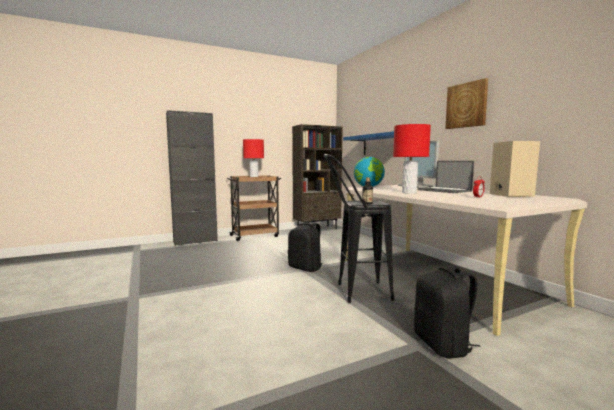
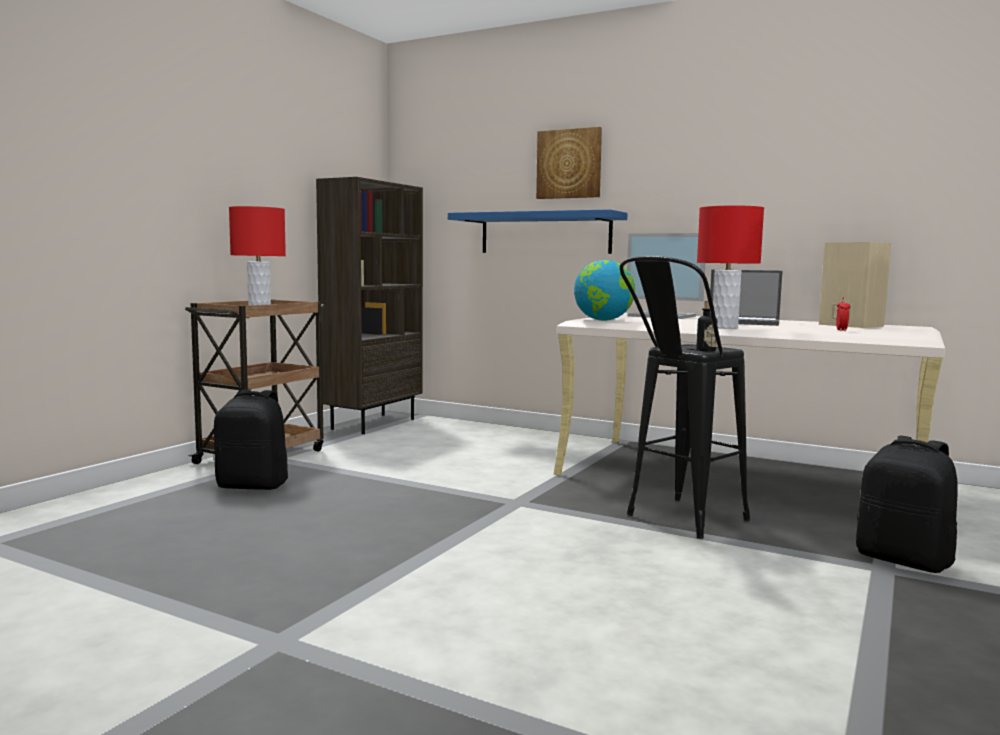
camera: 35 degrees left, 0 degrees up
black cabinet [166,110,218,246] -> none
black backpack [288,222,323,272] -> black backpack moved to [213,390,288,490]
picture [445,78,488,129] -> picture moved to [536,127,602,199]

